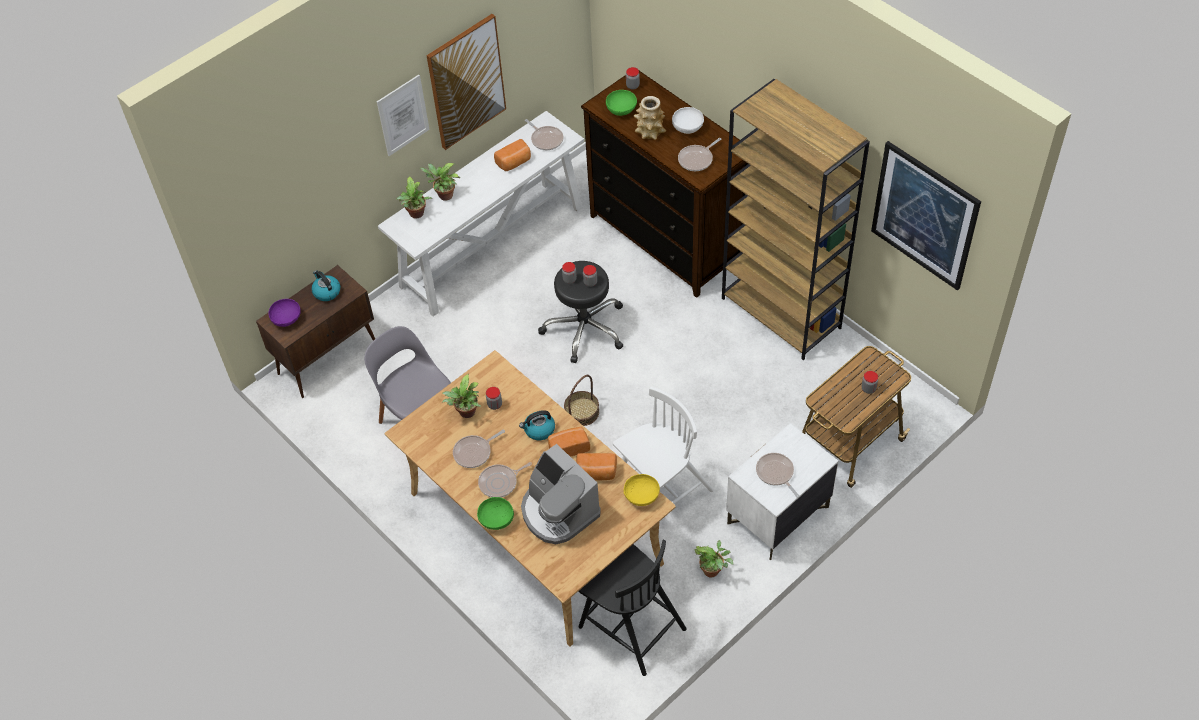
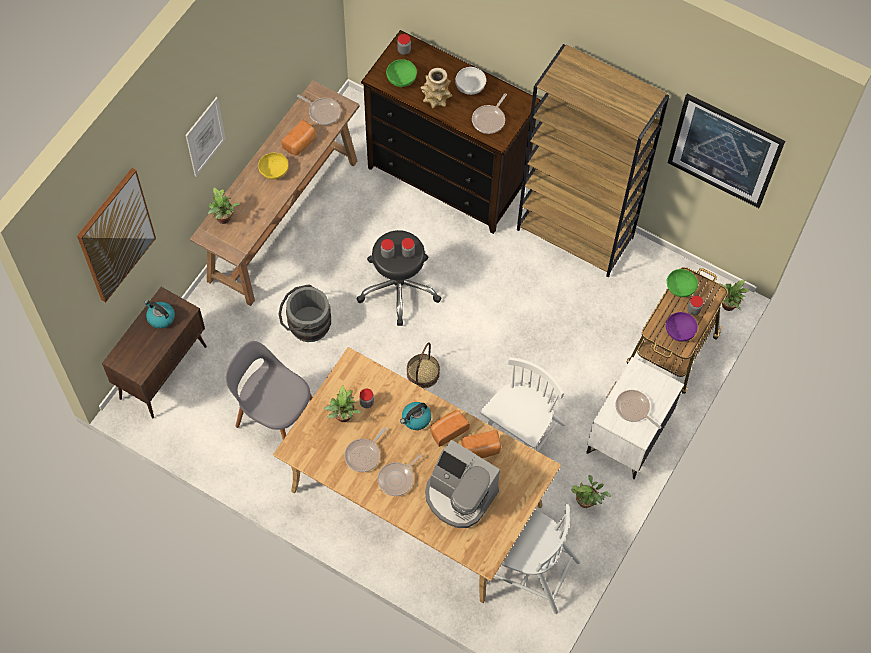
camera: 20 degrees left, 10 degrees up
purple bowl [268,299,301,327] -> purple bowl moved to [666,312,698,342]
white console table [378,111,584,317] -> brown console table [190,80,360,306]
potted plant [420,163,460,201] -> potted plant moved to [716,280,749,311]
picture [427,14,506,150] -> picture moved to [77,168,156,303]
green bowl [477,497,514,530] -> green bowl moved to [667,269,698,297]
black chair [578,540,687,676] -> white chair [487,504,580,614]
yellow bowl [624,474,660,506] -> yellow bowl moved to [258,153,289,179]
none -> grey bucket [279,284,331,342]

